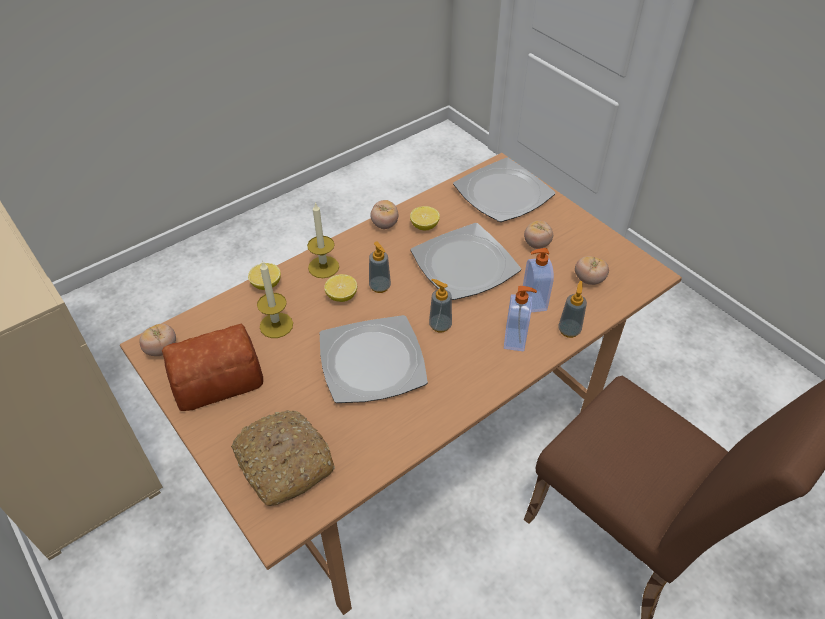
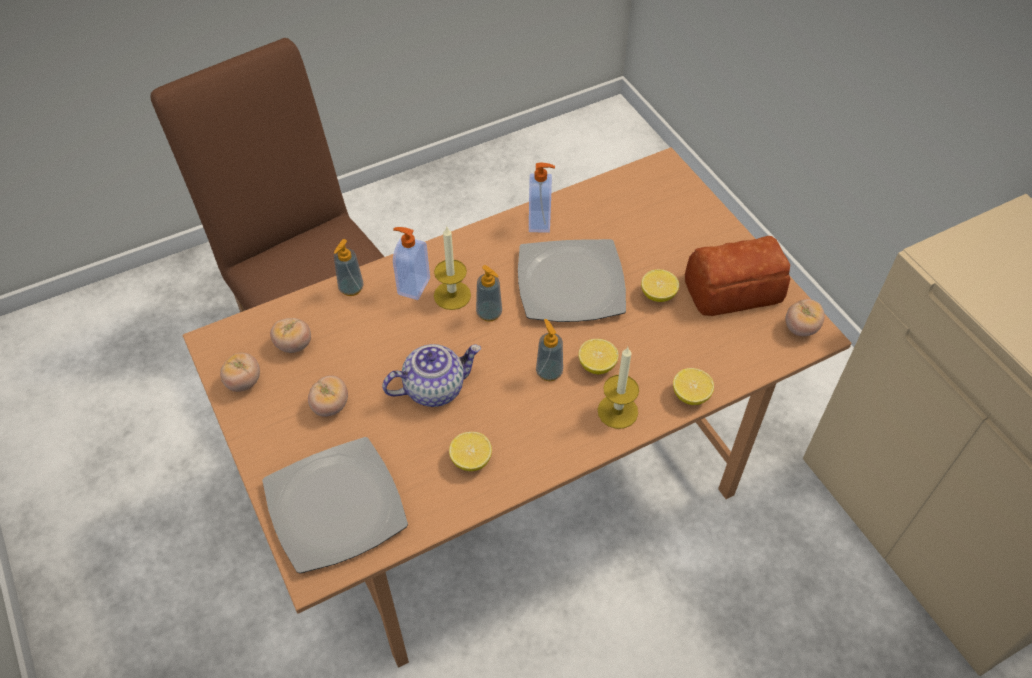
camera: 170 degrees left, 5 degrees up
bread [231,410,335,506] -> none
candle [257,262,293,338] -> candle moved to [434,227,471,310]
tomato [371,200,398,229] -> tomato moved to [220,353,260,392]
plate [411,223,521,300] -> teapot [382,344,481,407]
soap dispenser [523,248,554,312] -> soap dispenser moved to [529,163,555,233]
none -> lemon [641,269,679,302]

